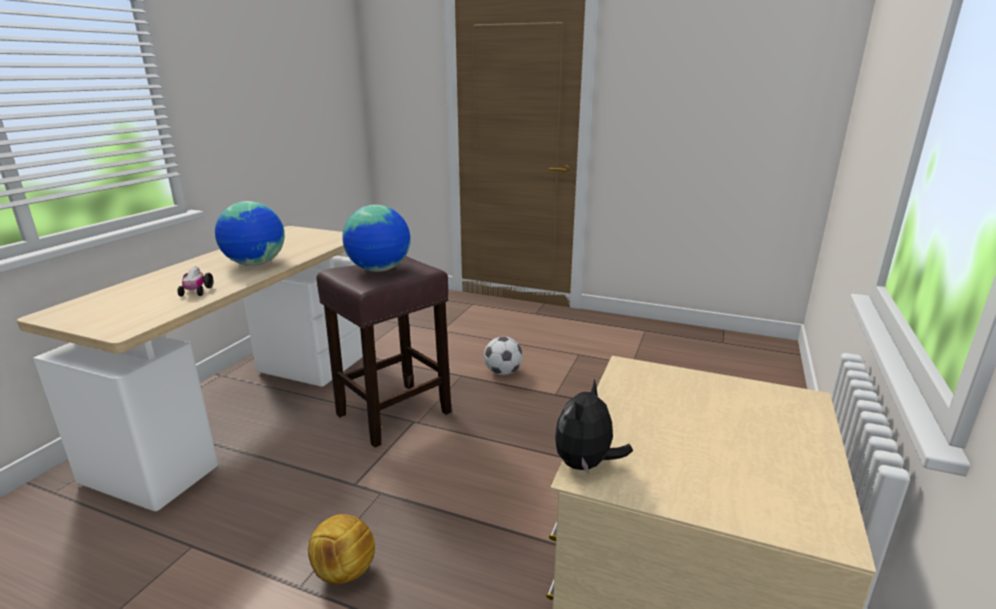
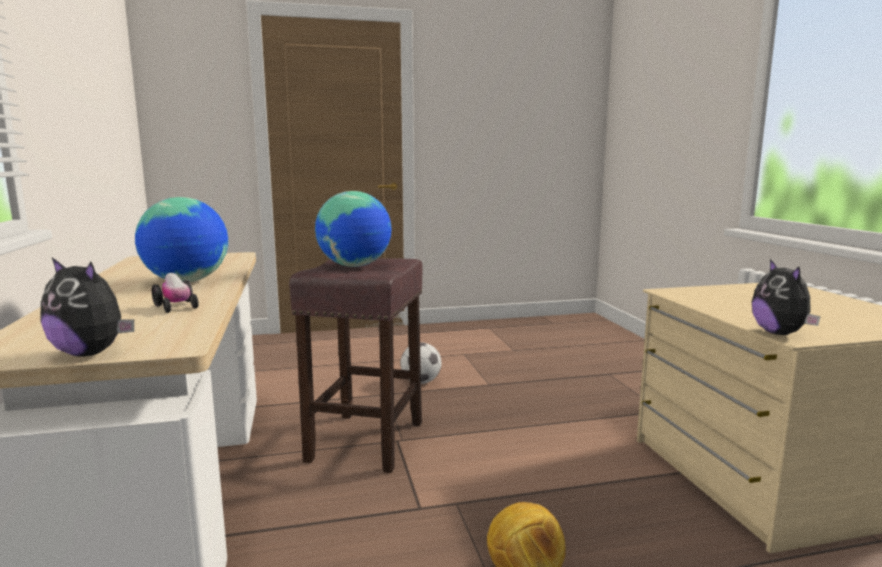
camera: 35 degrees left, 10 degrees down
none -> plush toy [41,258,134,357]

